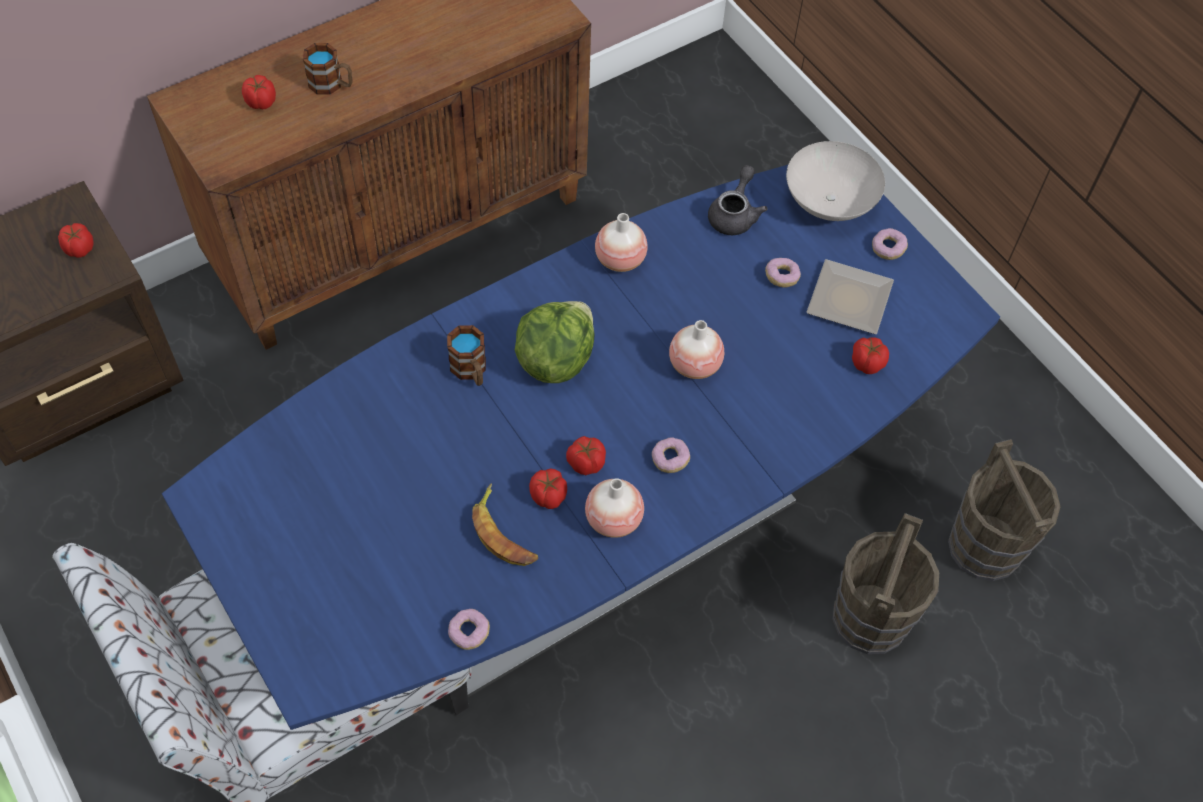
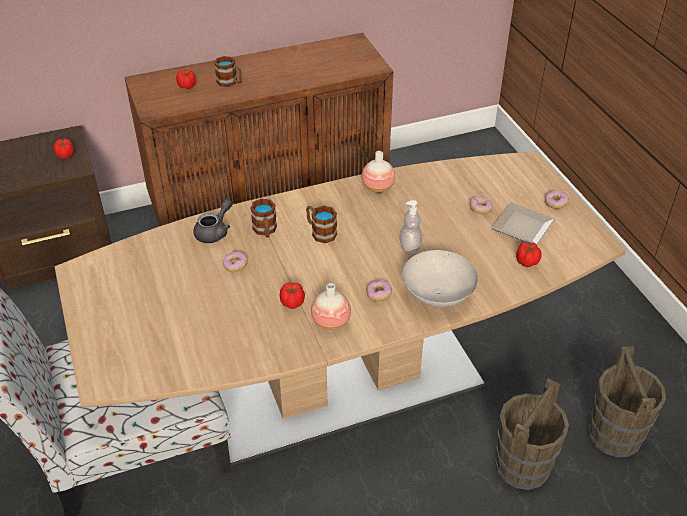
camera: 15 degrees right, 15 degrees down
blue dining table [162,165,1000,730] -> brown dining table [55,151,626,466]
donut [448,609,490,650] -> donut moved to [223,251,248,272]
banana [472,484,538,566] -> none
lettuce [515,301,594,383] -> mug [306,206,337,243]
tomato [566,436,606,475] -> none
vase [669,320,724,379] -> soap dispenser [399,200,422,254]
grey teapot [708,165,768,235] -> grey teapot moved to [193,199,232,243]
white bowl [786,141,885,221] -> white bowl moved to [402,250,478,307]

